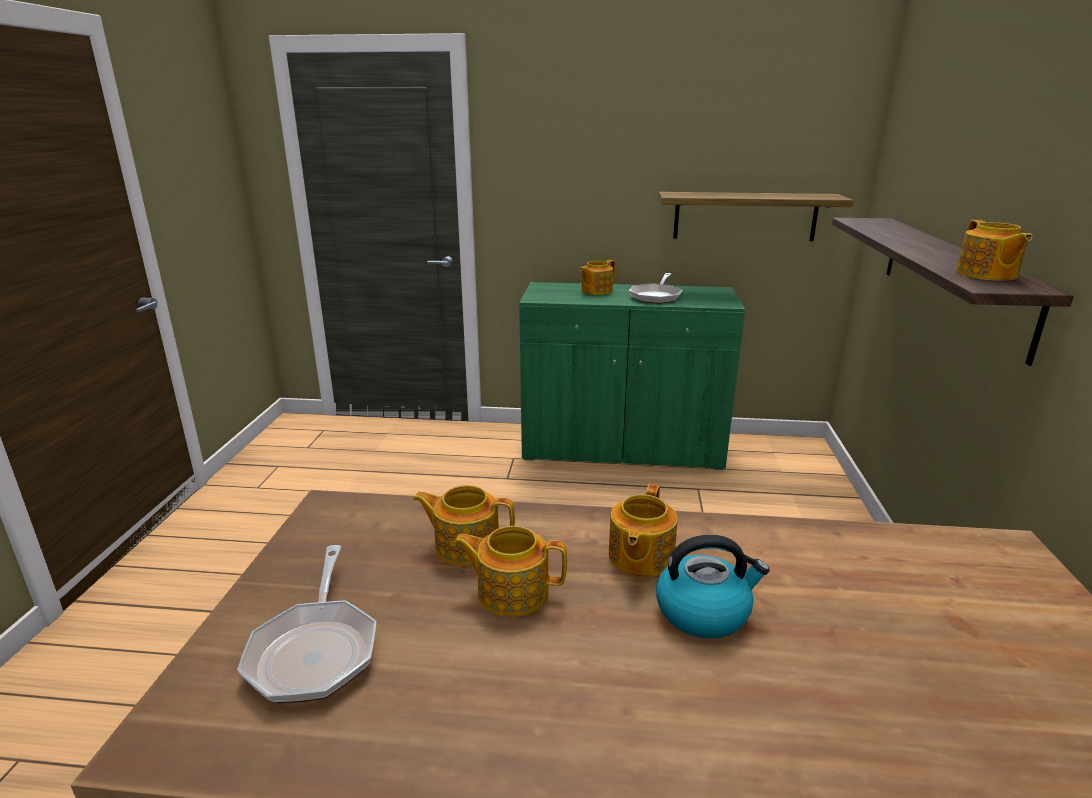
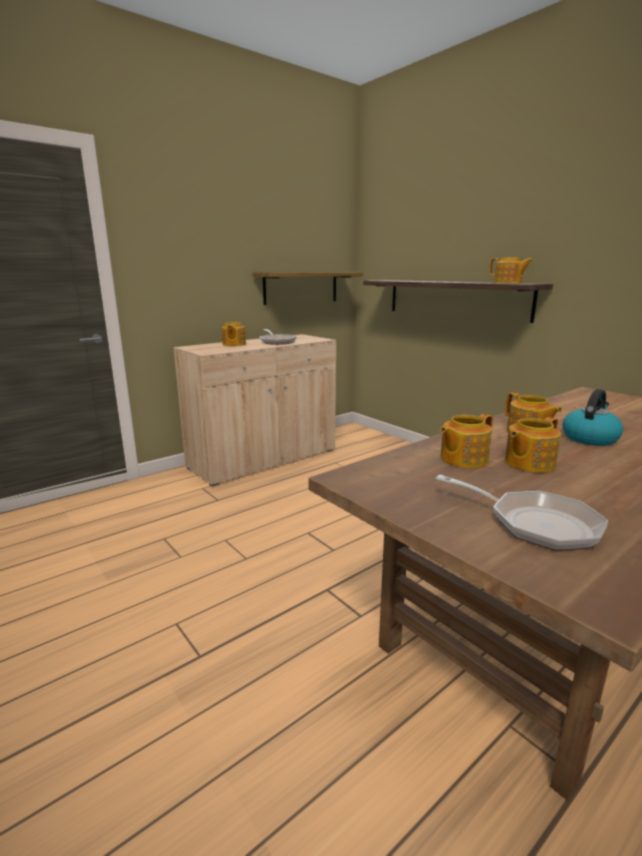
camera: 45 degrees left, 5 degrees down
green cabinet [519,282,745,470] -> beige cabinet [173,334,336,487]

